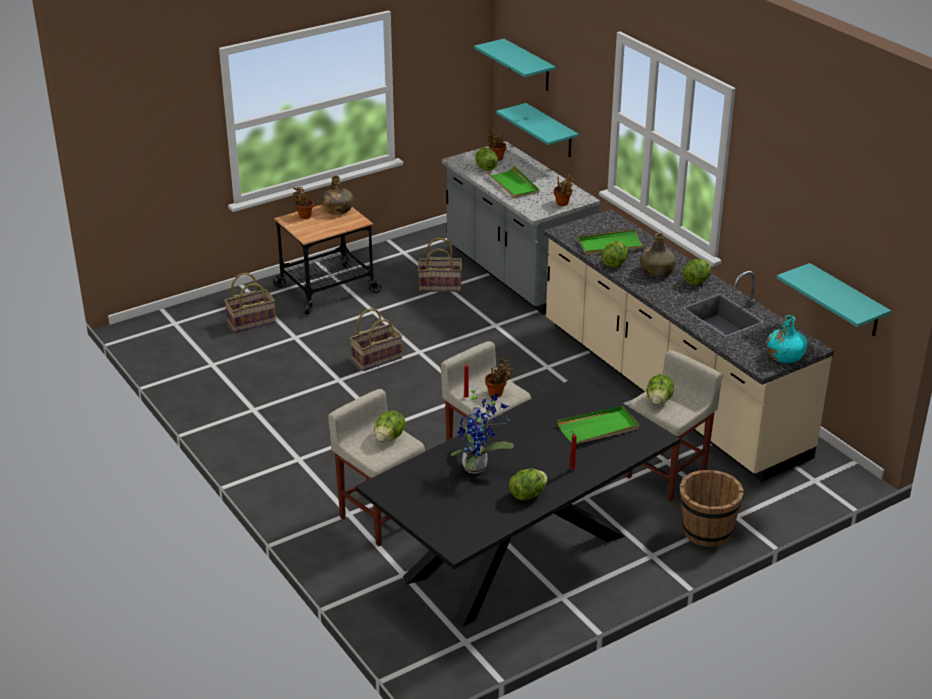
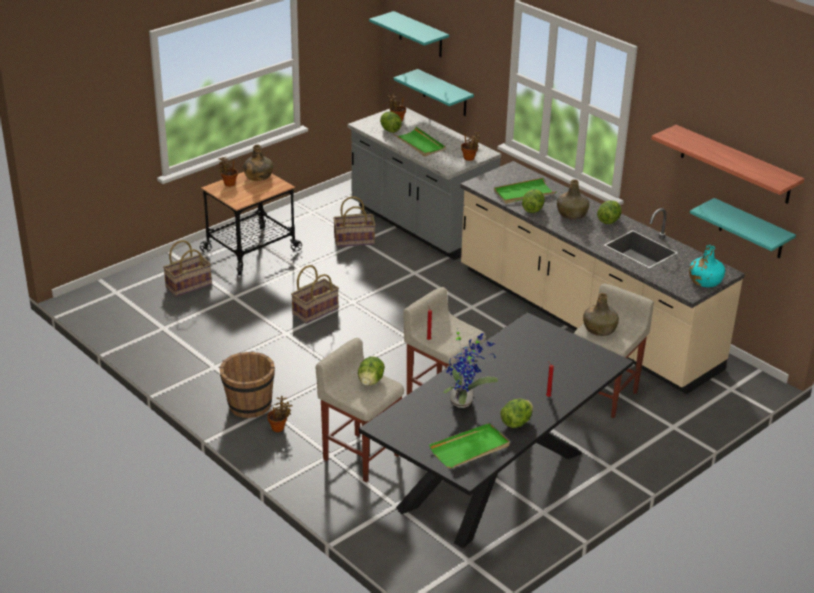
camera: 10 degrees left, 0 degrees up
potted plant [485,357,513,397] -> potted plant moved to [267,396,293,432]
green tray [557,406,639,444] -> green tray moved to [429,423,510,468]
lettuce [647,374,674,405] -> green bottle [583,293,619,336]
brown bucket [680,470,744,547] -> brown bucket moved to [220,352,275,418]
none -> shelf [651,125,805,204]

